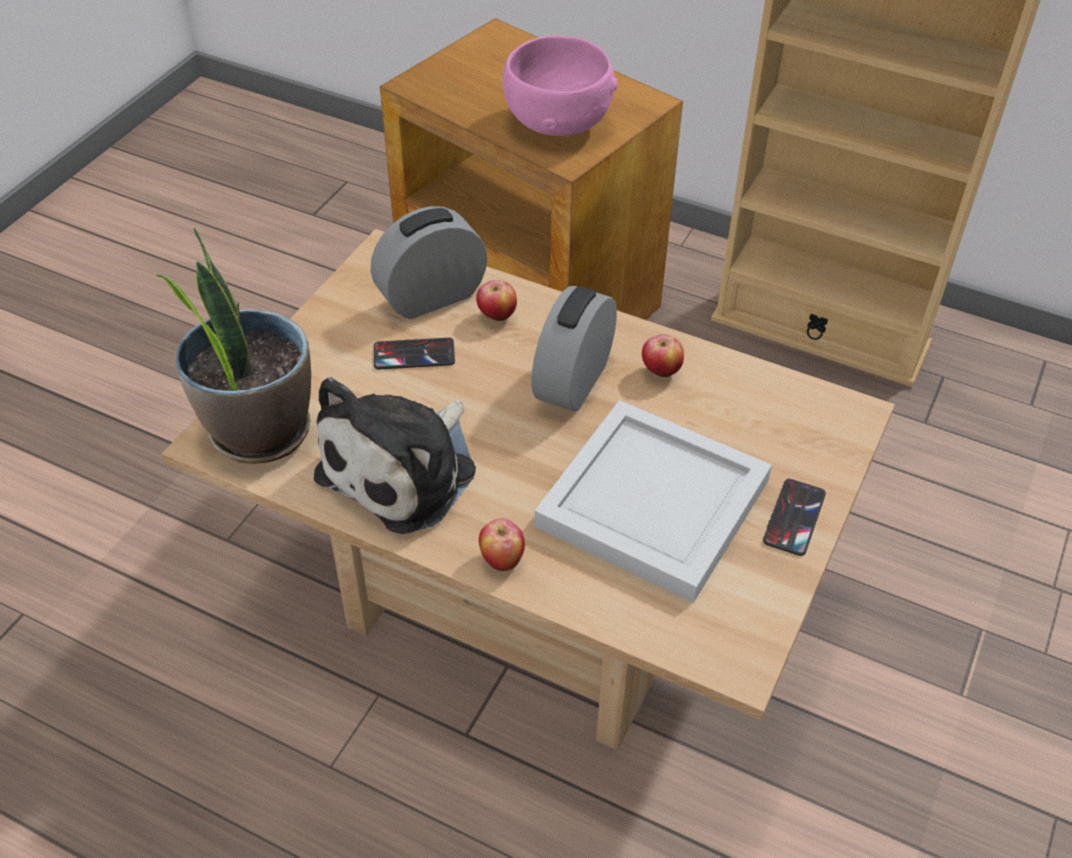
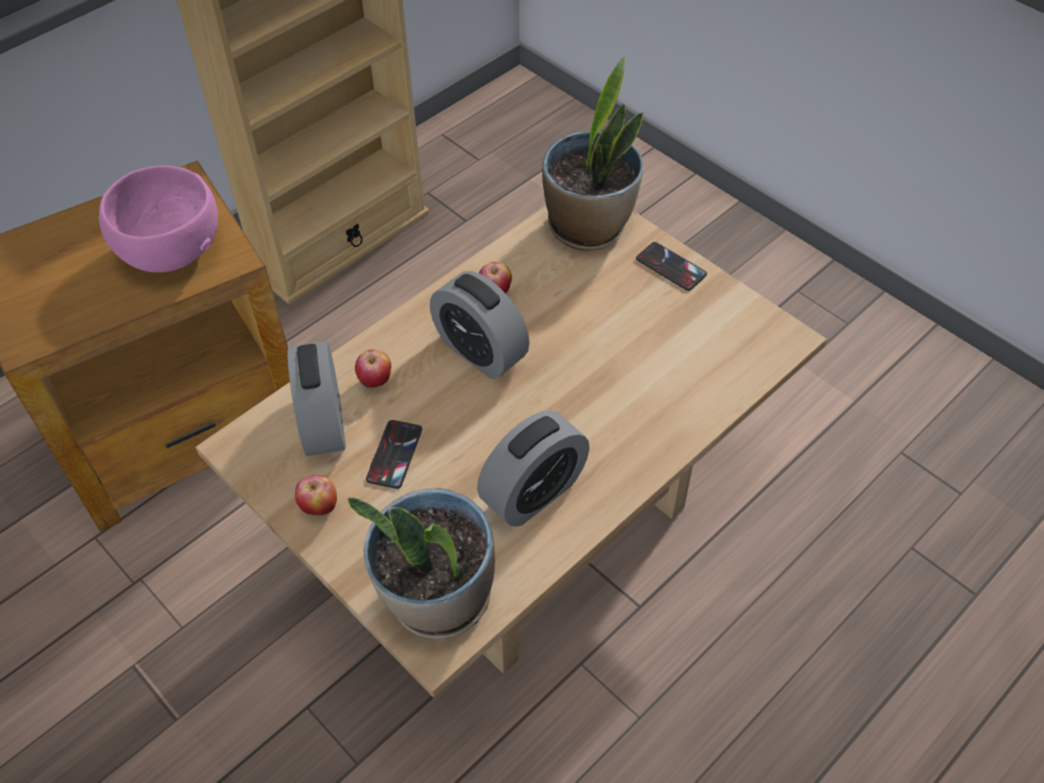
camera: 70 degrees left, 5 degrees up
plush toy [314,377,476,534] -> alarm clock [477,410,589,527]
apple [479,518,525,571] -> apple moved to [295,475,337,515]
white tray [534,400,772,603] -> none
none -> potted plant [542,57,644,251]

